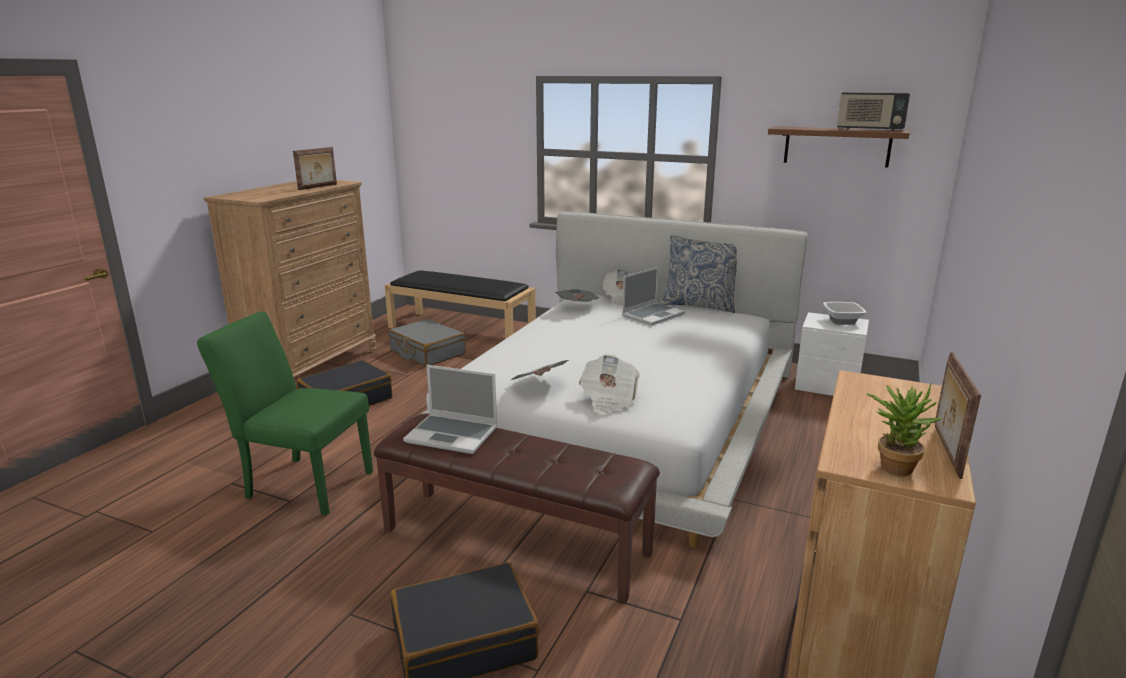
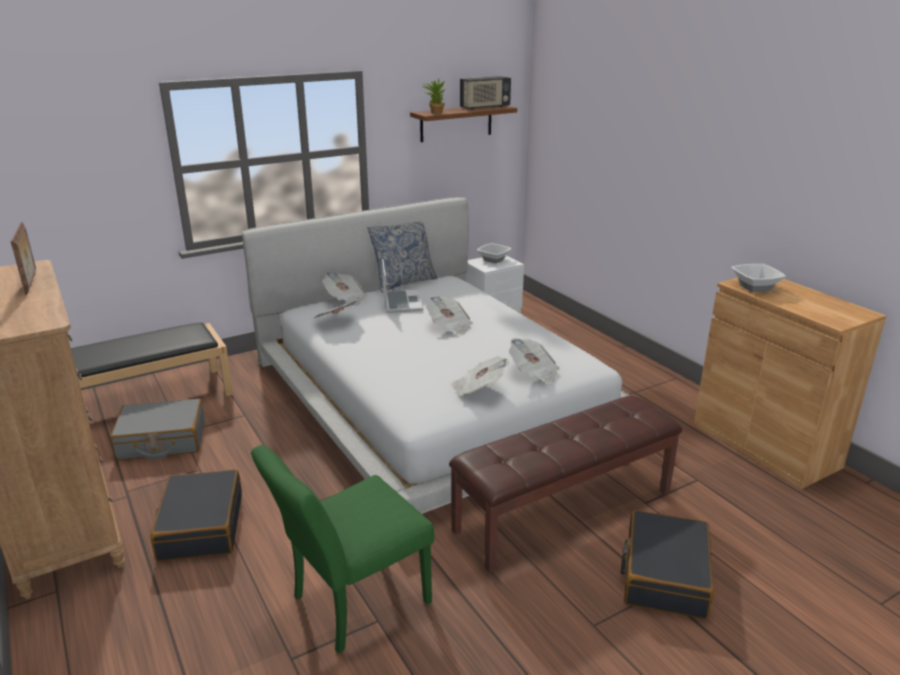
camera: 55 degrees left, 5 degrees up
laptop [403,365,498,454] -> none
potted plant [866,384,942,476] -> potted plant moved to [422,79,445,114]
picture frame [934,352,981,479] -> none
none -> newspaper [426,296,473,336]
none -> bowl [731,264,786,292]

